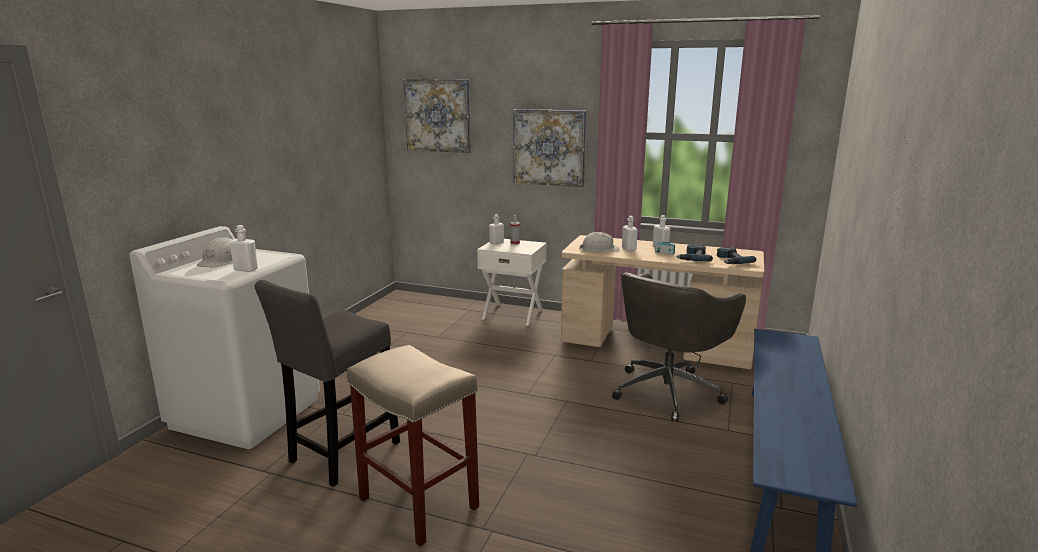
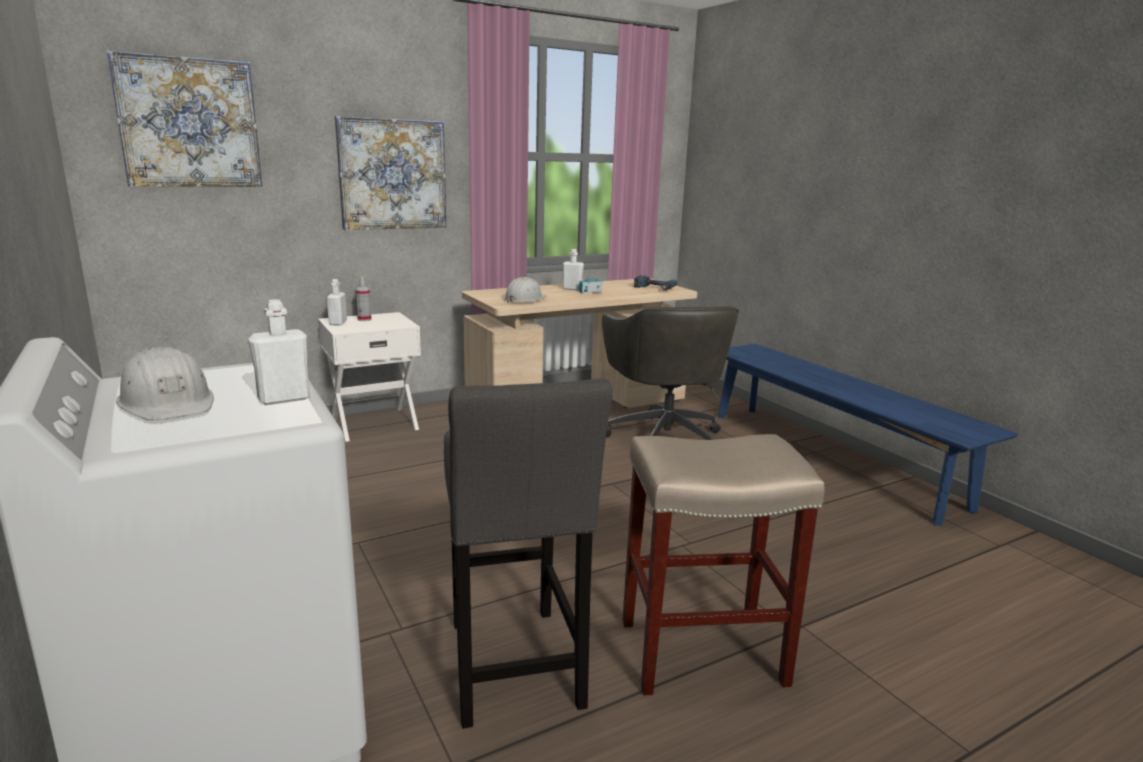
camera: 50 degrees left, 0 degrees up
white bottle [622,216,638,251] -> none
power drill [676,245,713,262] -> none

